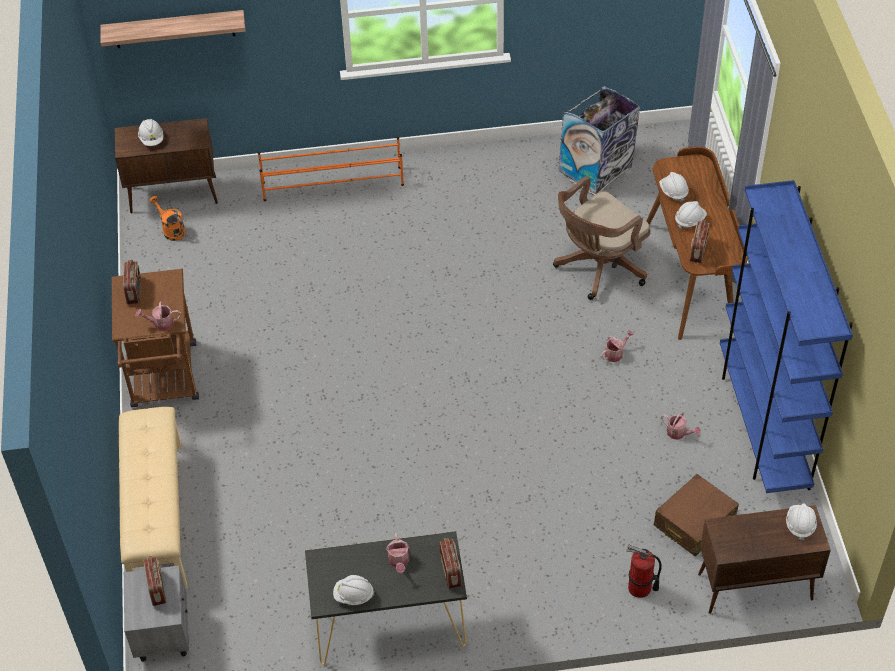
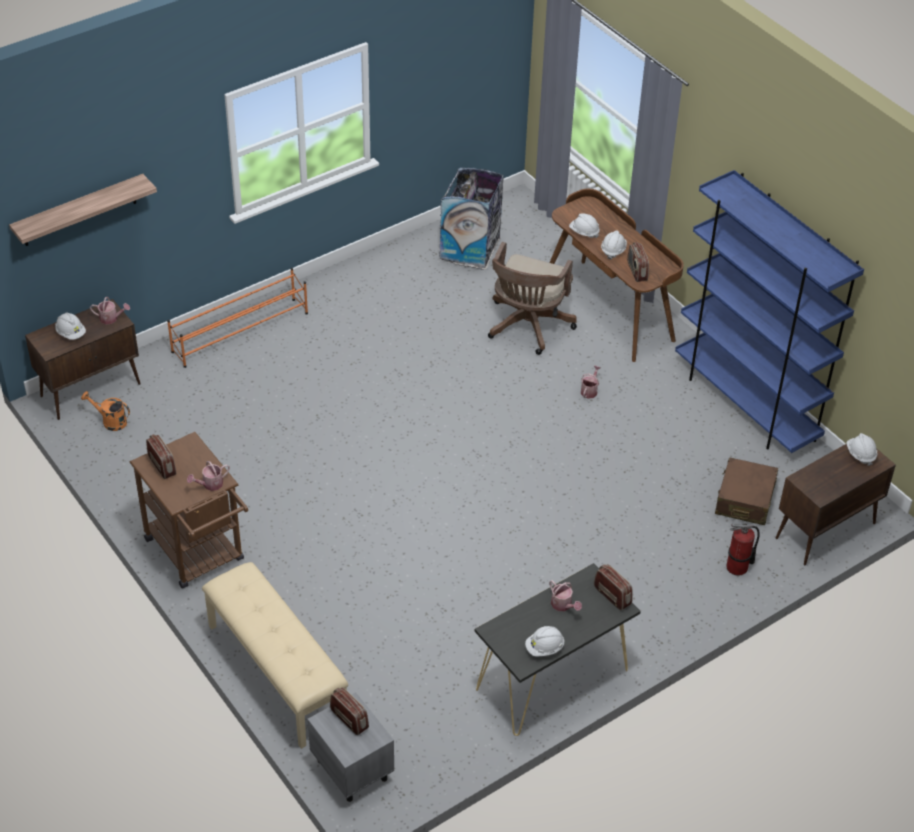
camera: 30 degrees left, 5 degrees down
watering can [661,412,701,440] -> watering can moved to [90,297,130,324]

